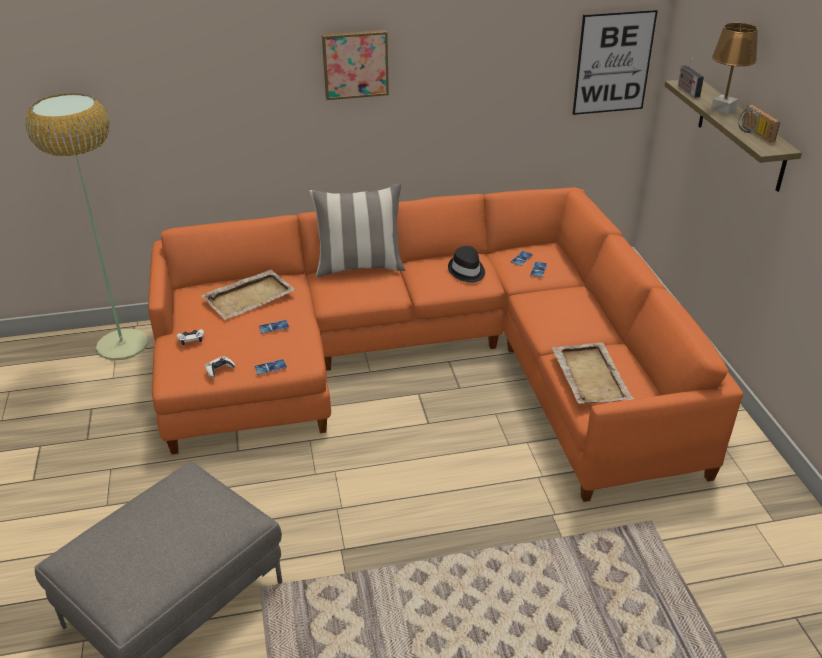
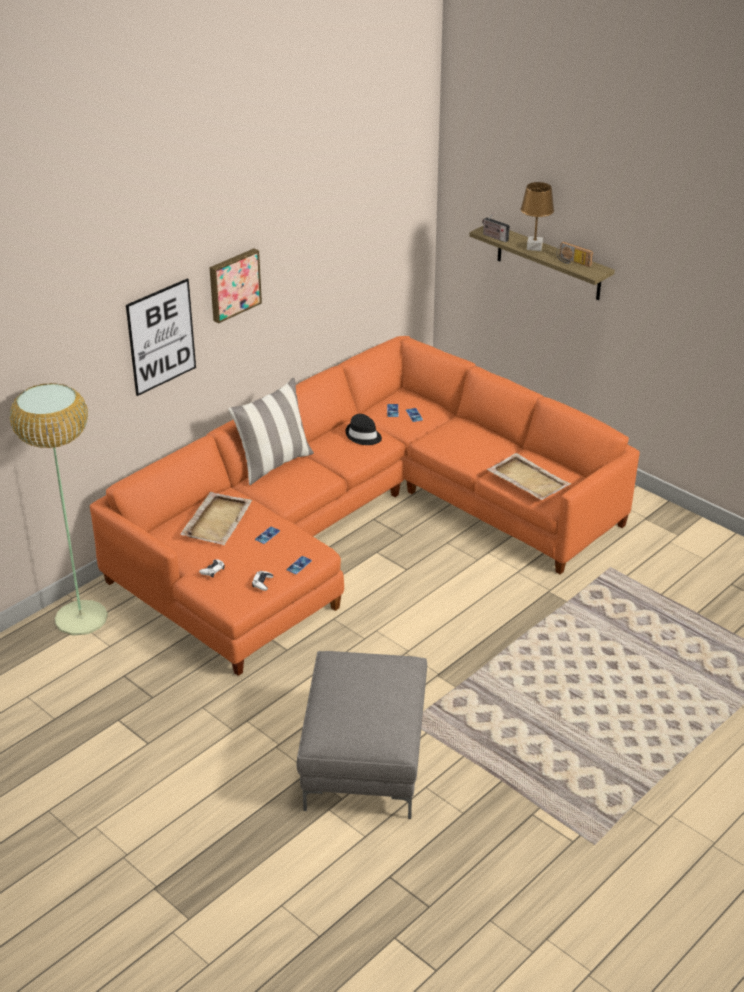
camera: 35 degrees left, 0 degrees up
picture [573,10,658,115] -> picture moved to [126,279,196,396]

